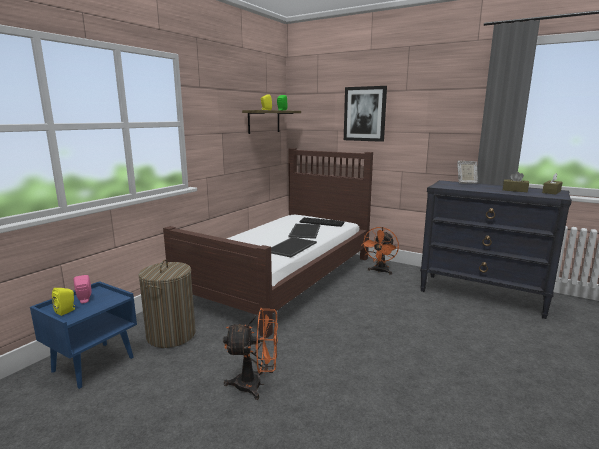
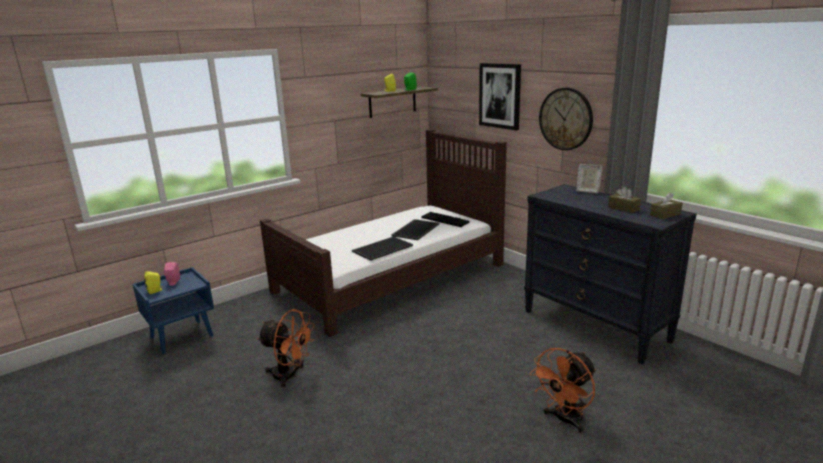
camera: 20 degrees right, 5 degrees up
laundry basket [138,259,196,348] -> none
orange fan [362,227,399,275] -> orange fan moved to [530,348,596,433]
none -> wall clock [539,88,593,150]

